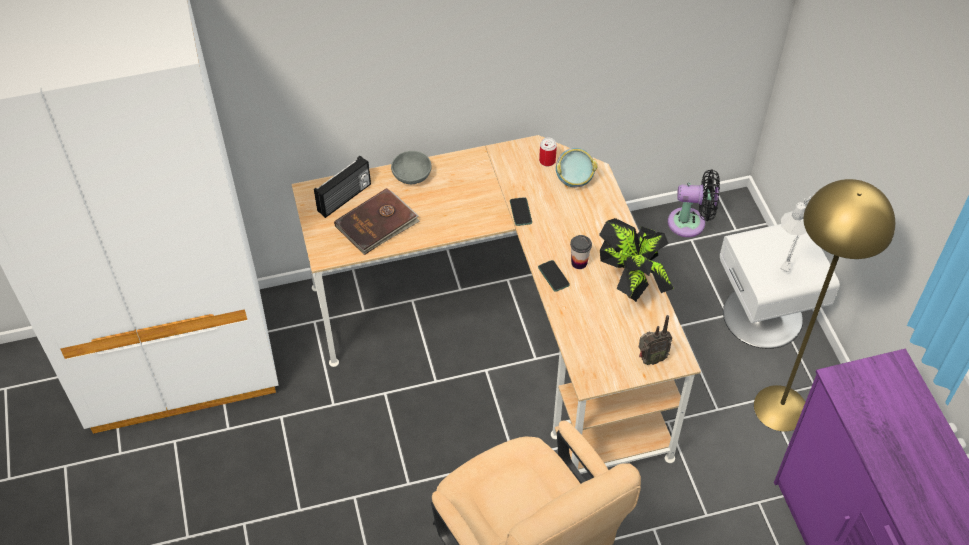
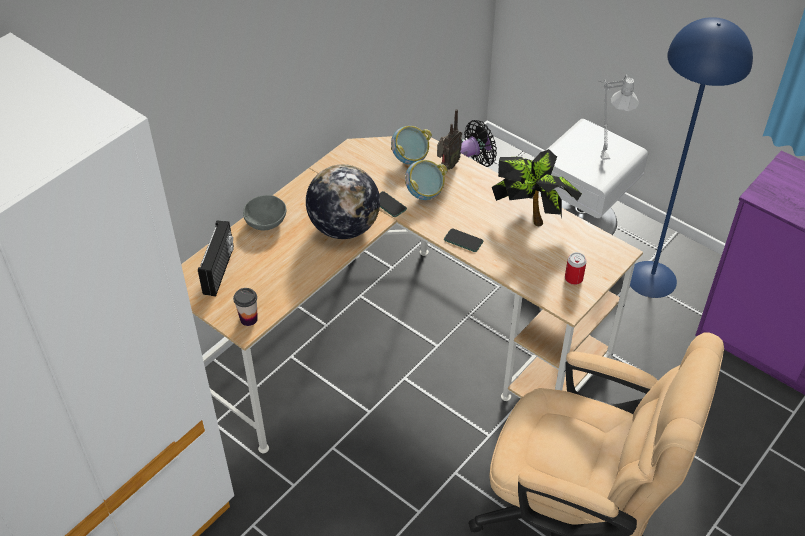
camera: 35 degrees left, 5 degrees down
brown book [334,188,420,255] -> none
can [539,138,557,166] -> can moved to [565,252,587,285]
cup [570,235,592,269] -> cup moved to [233,288,258,326]
radio [639,315,672,365] -> radio moved to [437,109,462,170]
yellow floor lamp [754,179,895,432] -> blue floor lamp [630,17,753,298]
none -> globe [306,164,380,239]
none -> bowl [405,160,447,200]

